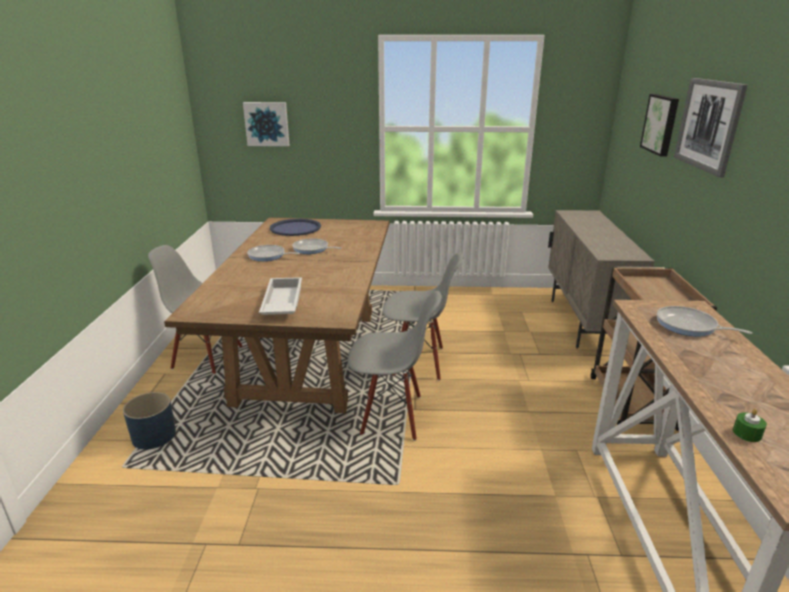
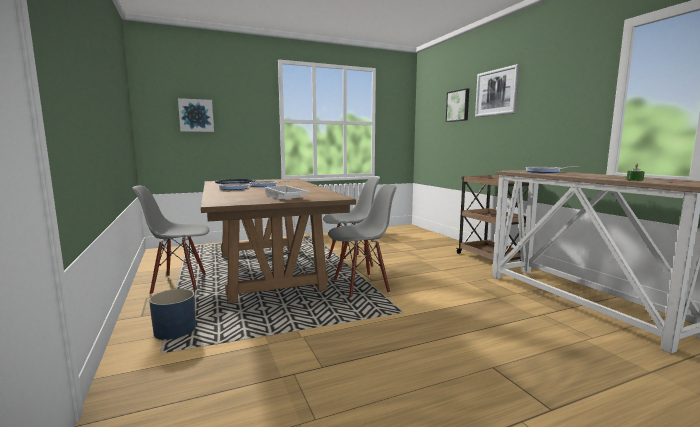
camera: 25 degrees left, 15 degrees down
beige cabinet [548,210,655,349] -> none

